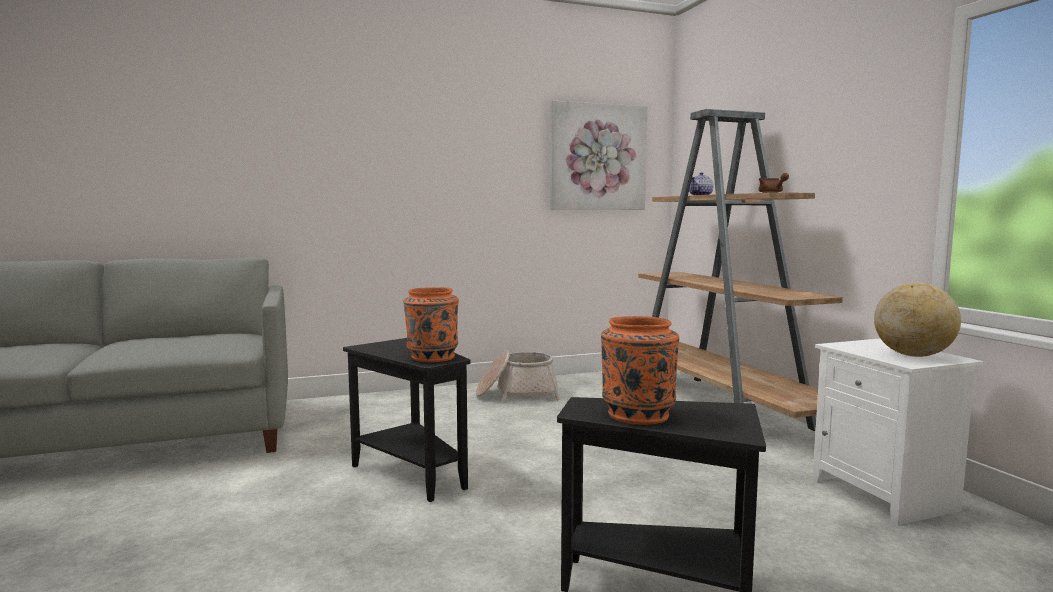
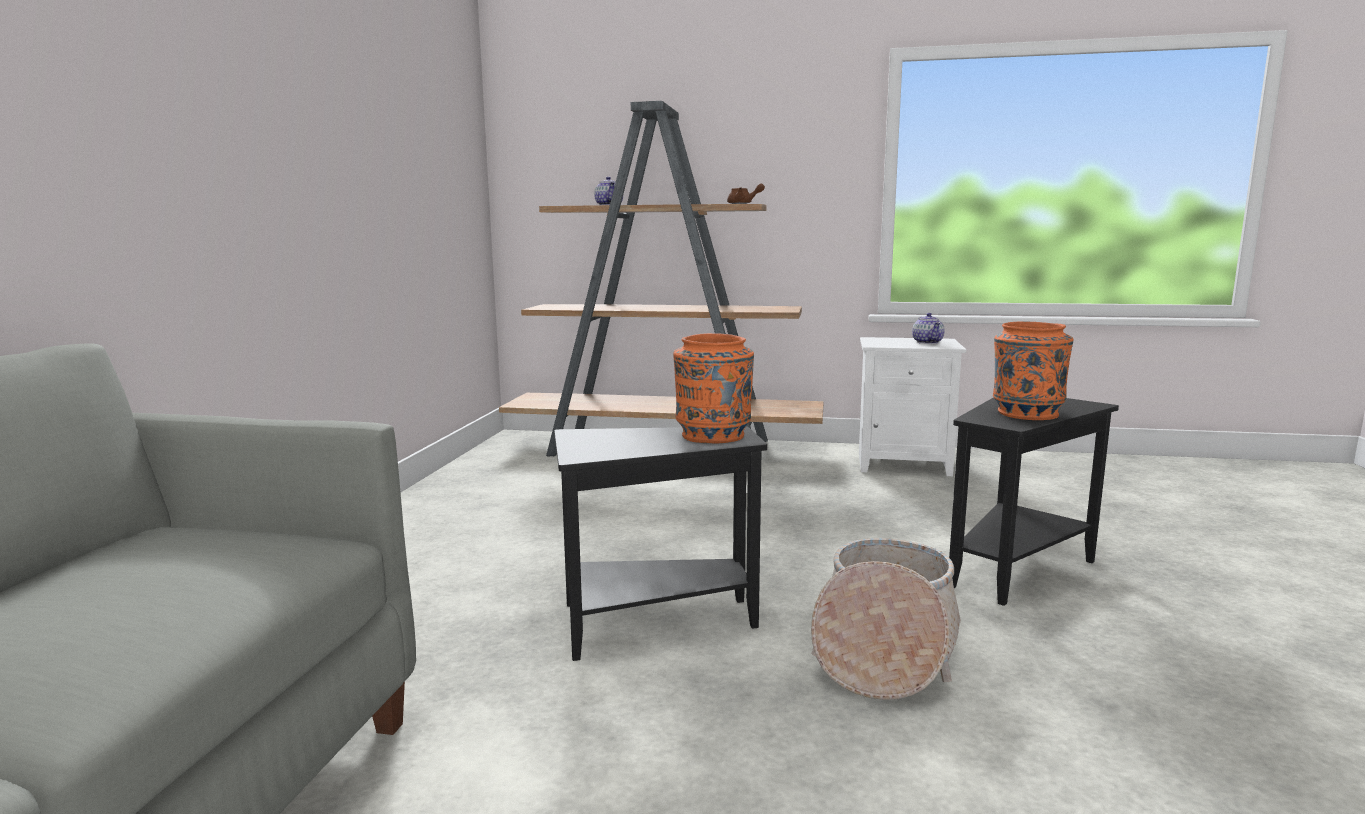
camera: 60 degrees left, 5 degrees up
basket [476,350,560,403] -> basket moved to [811,538,961,700]
picture [550,101,647,210] -> none
globe [874,283,961,357] -> teapot [912,313,945,344]

